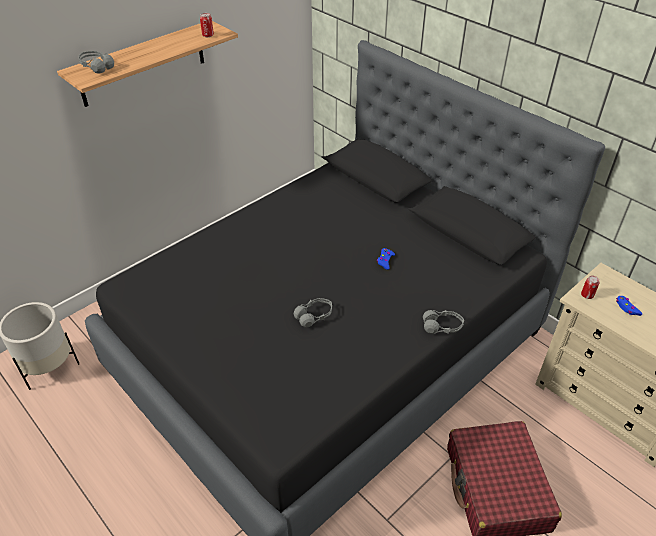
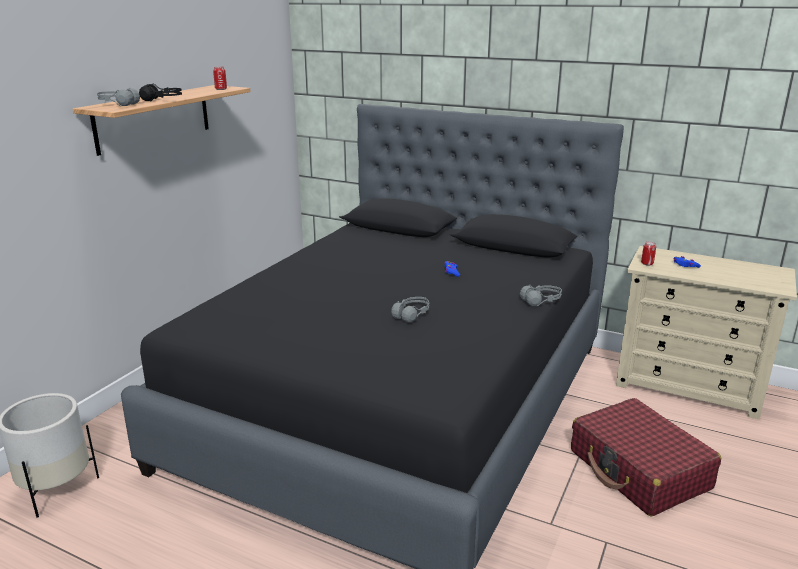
camera: 20 degrees left, 20 degrees down
none -> black headphones [139,83,182,102]

